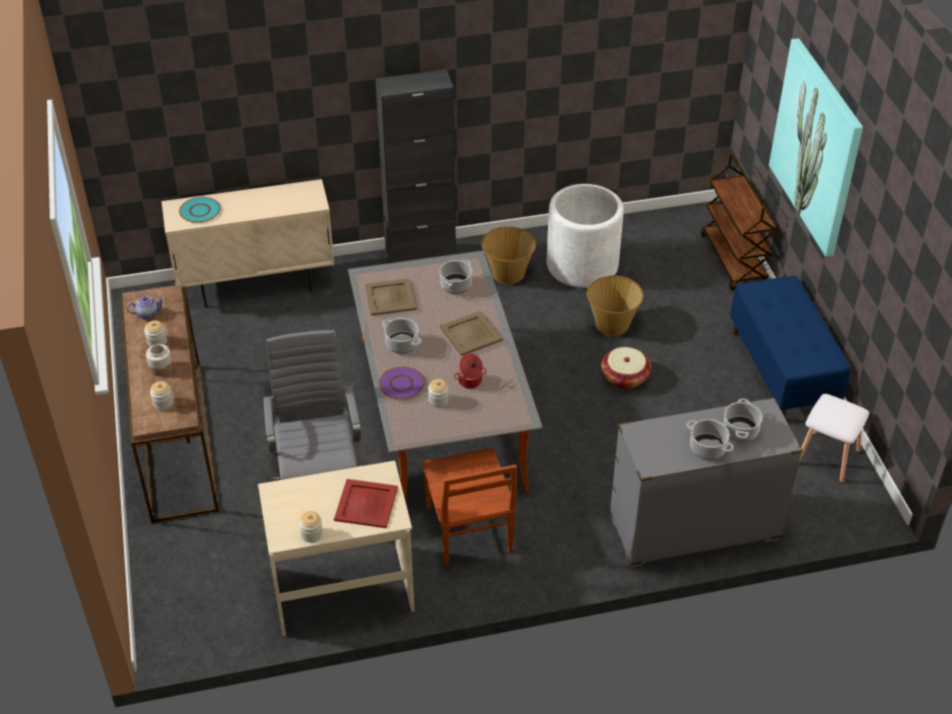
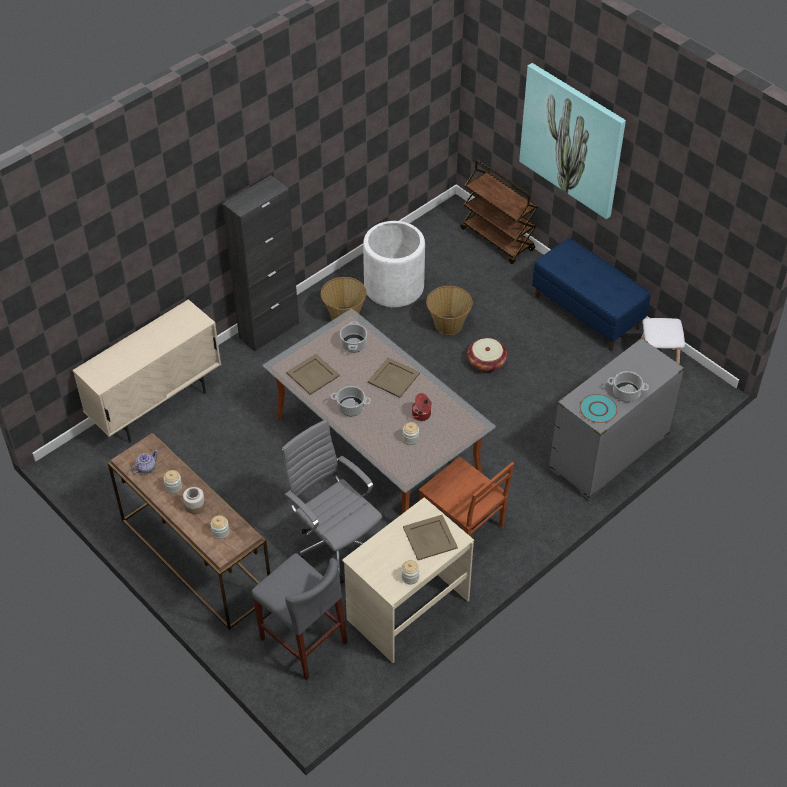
camera: 30 degrees left, 5 degrees up
turquoise plate [179,197,221,223] -> turquoise plate moved to [579,394,618,423]
red tray [334,479,398,528] -> beige tray [403,515,458,560]
purple plate [379,366,425,399] -> none
cooking pot [723,399,763,442] -> none
none -> grey stool [252,553,348,680]

